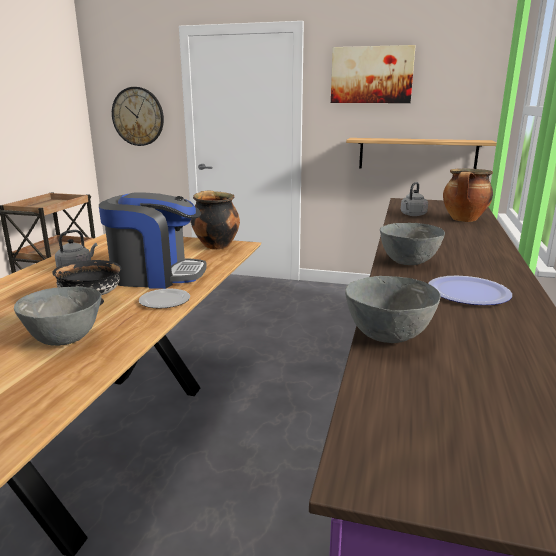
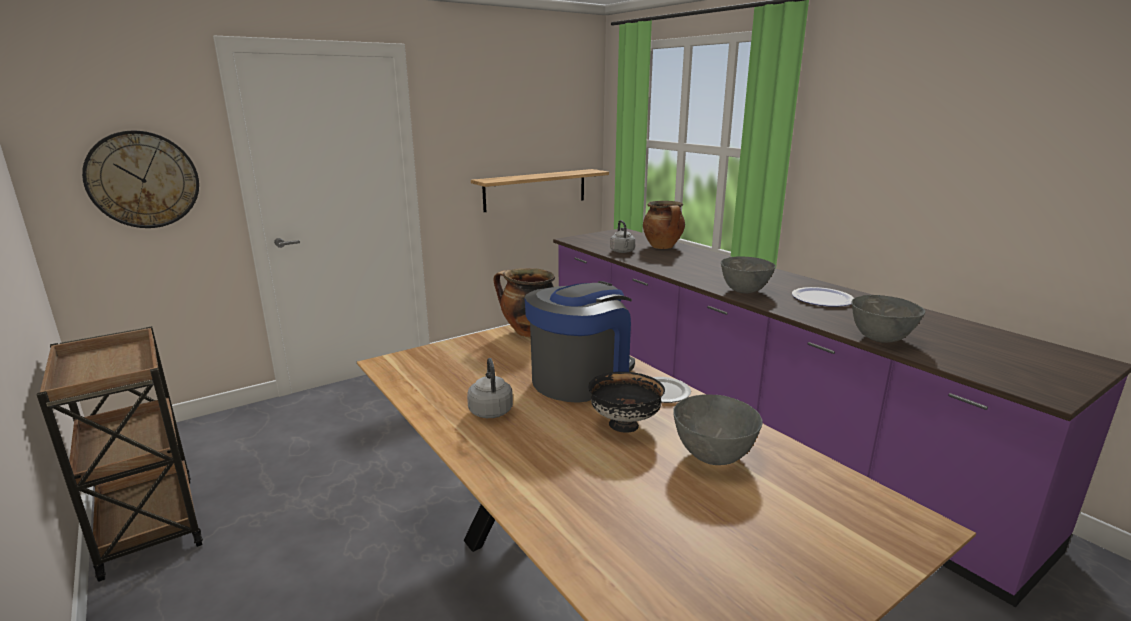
camera: 50 degrees left, 0 degrees up
picture [331,45,416,103] -> none

